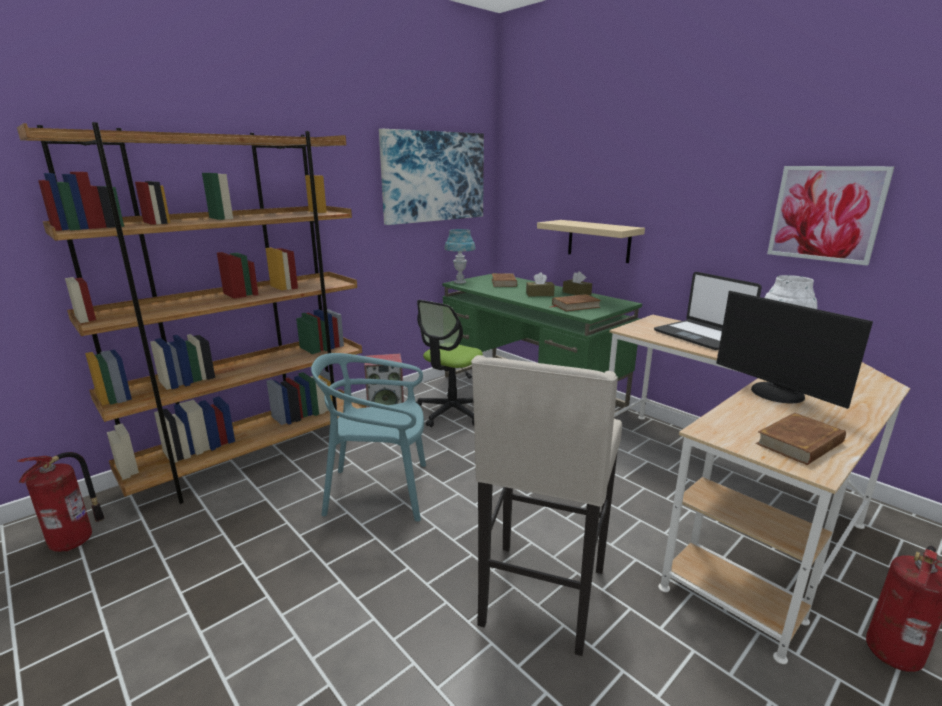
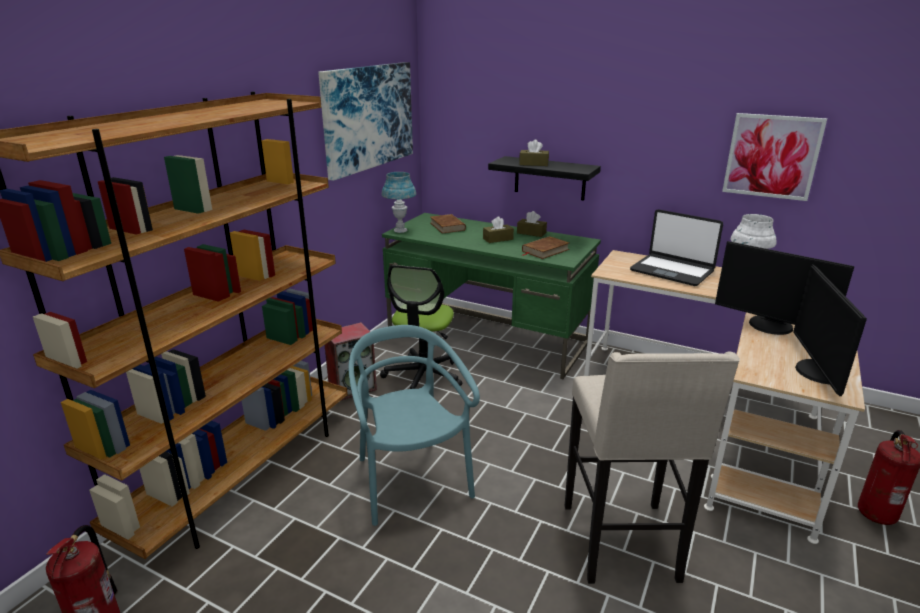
camera: 20 degrees left, 5 degrees up
turquoise chair [311,353,426,522] -> turquoise chair turned 90 degrees clockwise [348,325,480,526]
beige shelf [537,220,645,263] -> black shelf [488,156,601,201]
brown book [756,413,846,465] -> monitor [793,265,867,396]
none -> brown tissue box [519,139,549,166]

